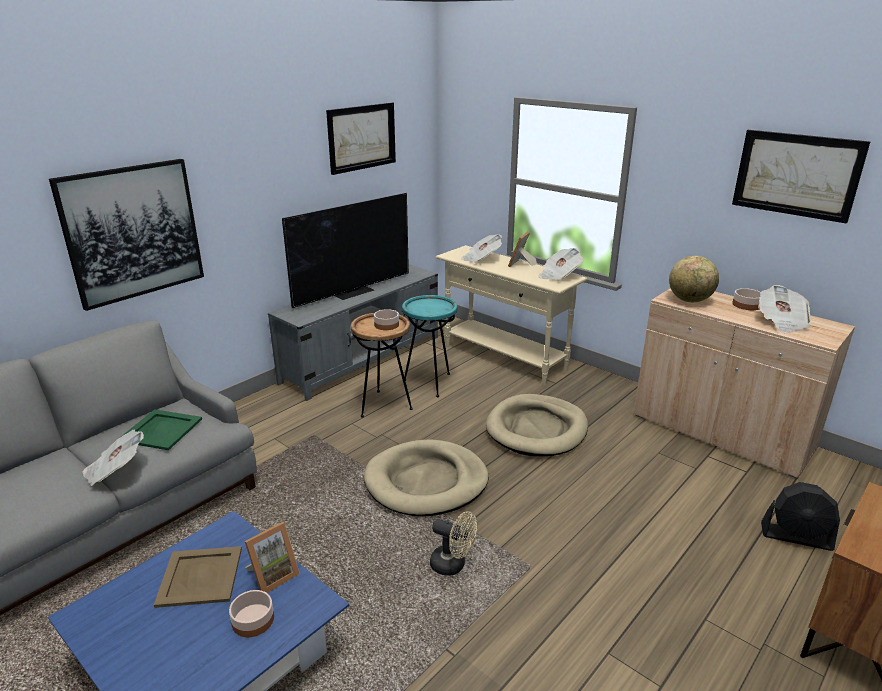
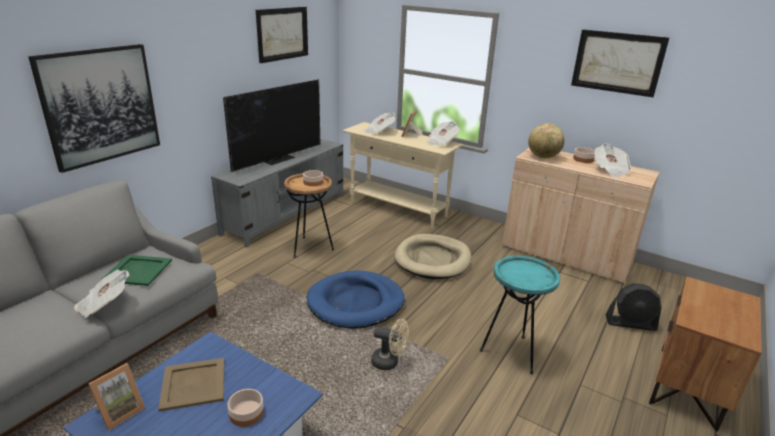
camera: 10 degrees left, 0 degrees up
picture frame [245,522,300,593] -> picture frame moved to [88,363,145,430]
beige dog bed [364,439,489,516] -> blue dog bed [307,270,405,329]
turquoise side table [402,295,458,397] -> turquoise side table moved to [480,256,560,374]

